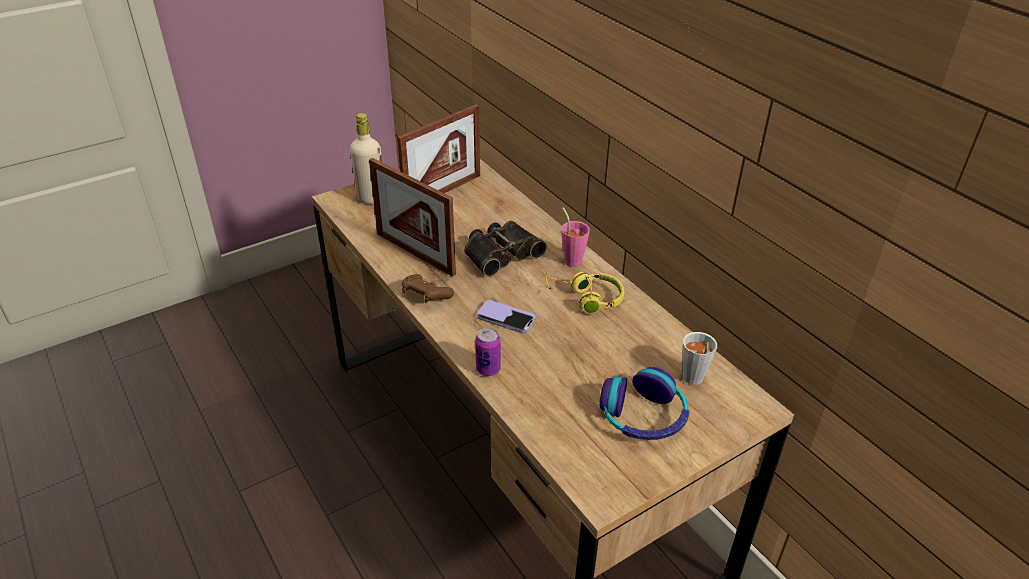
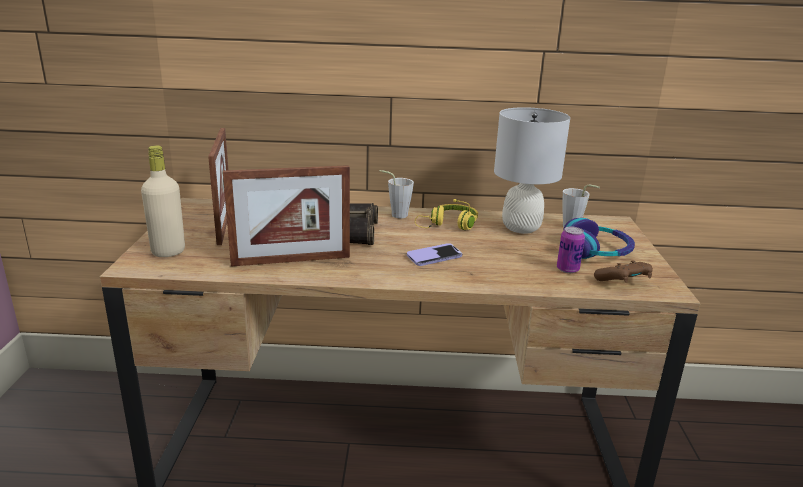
camera: 55 degrees left, 15 degrees down
brown game controller [402,274,454,303] -> brown game controller moved to [594,261,653,283]
can [475,328,501,376] -> can moved to [557,226,585,273]
pink cup [561,208,590,267] -> grey cup [379,170,414,218]
none -> grey table lamp [494,107,570,234]

